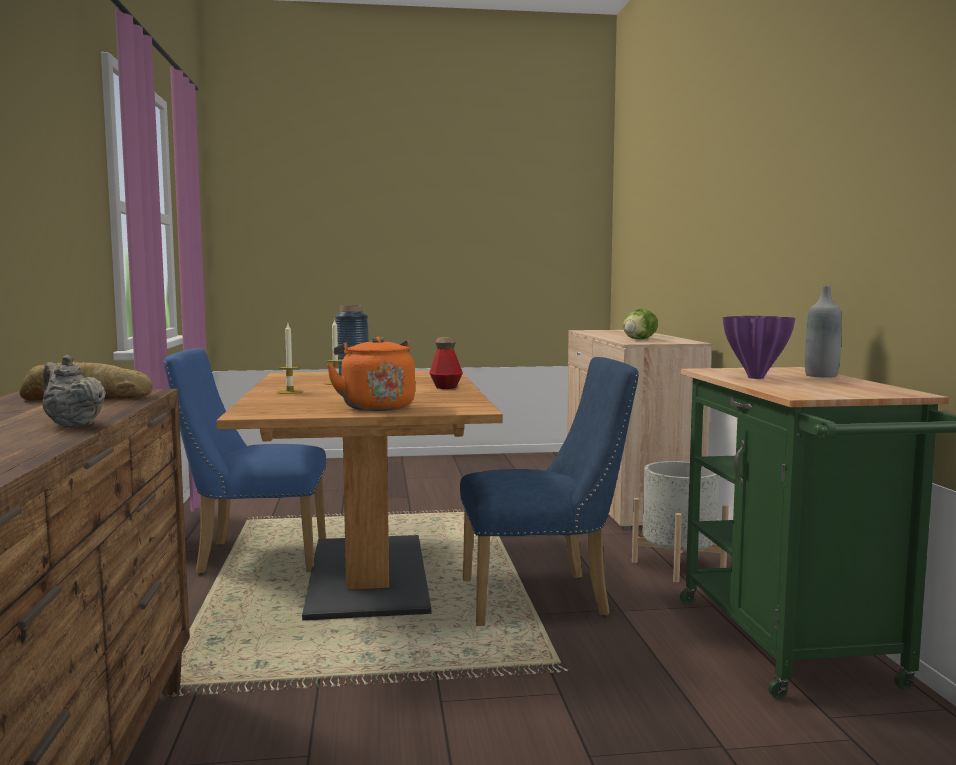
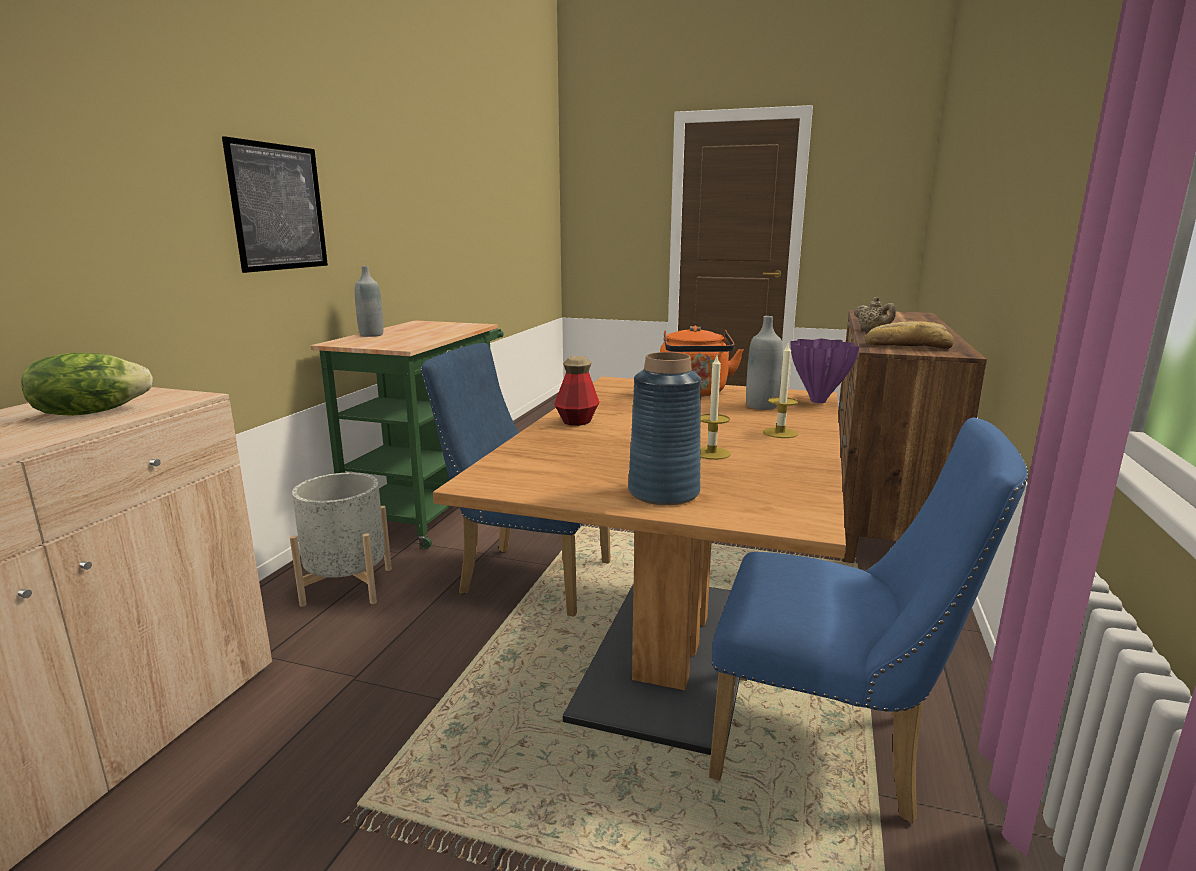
camera: 155 degrees left, 10 degrees up
purple vase [723,316,795,379] -> purple vase moved to [790,339,860,403]
none -> picture [222,136,328,273]
none -> grey bottle [746,316,783,410]

